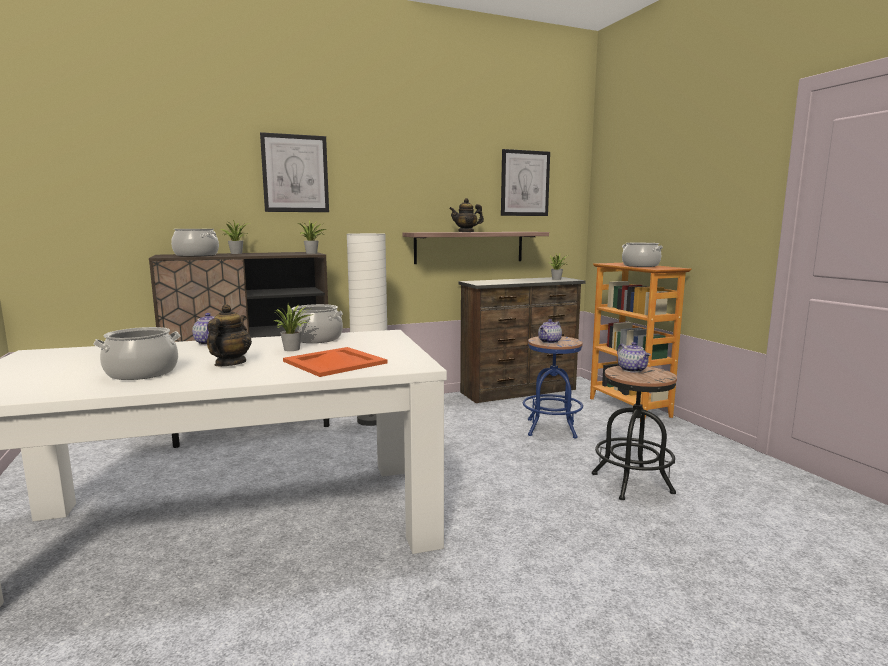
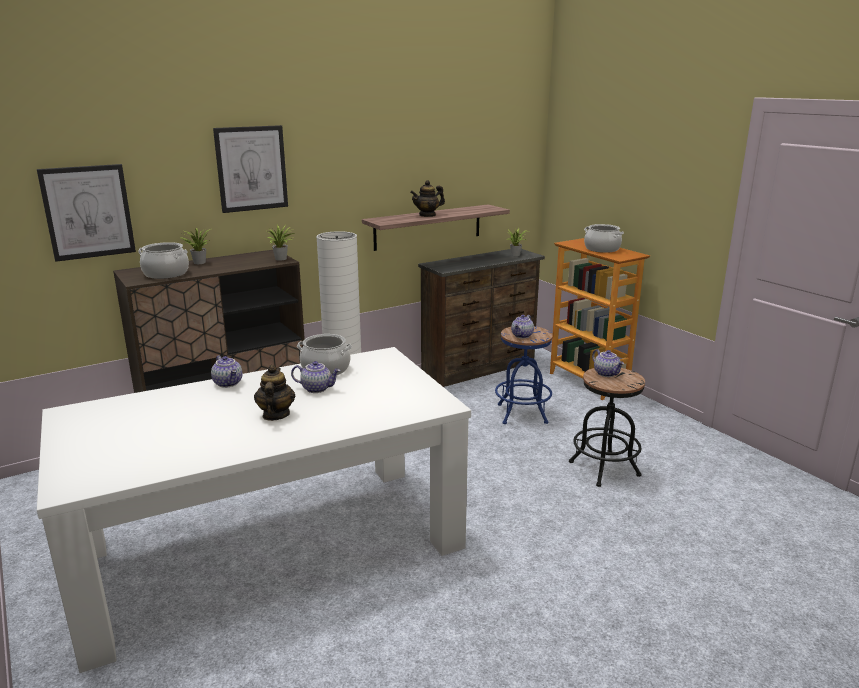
camera: 10 degrees left, 10 degrees up
cooking pot [93,327,180,380] -> none
potted plant [274,303,310,351] -> teapot [291,361,341,393]
orange tray [283,347,387,377] -> none
picture [501,149,550,216] -> picture moved to [37,164,136,262]

